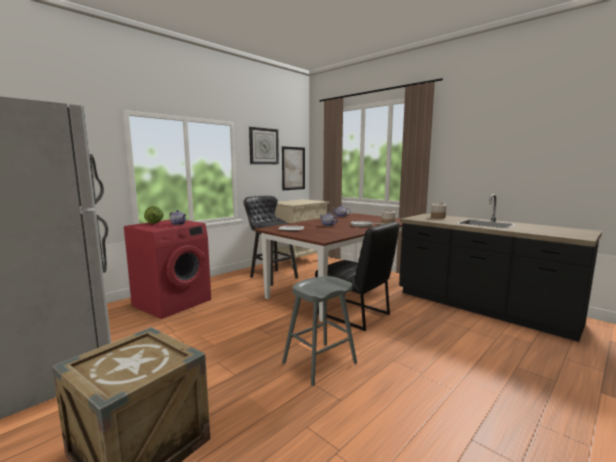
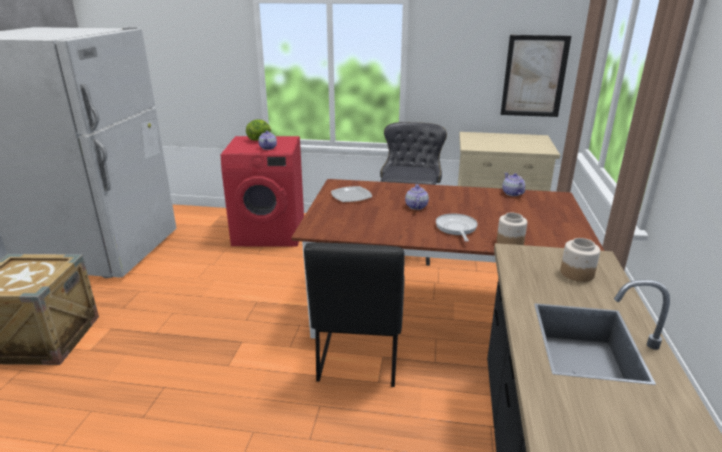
camera: 55 degrees right, 15 degrees up
wall clock [249,127,279,164] -> none
grey stool [282,276,357,386] -> none

